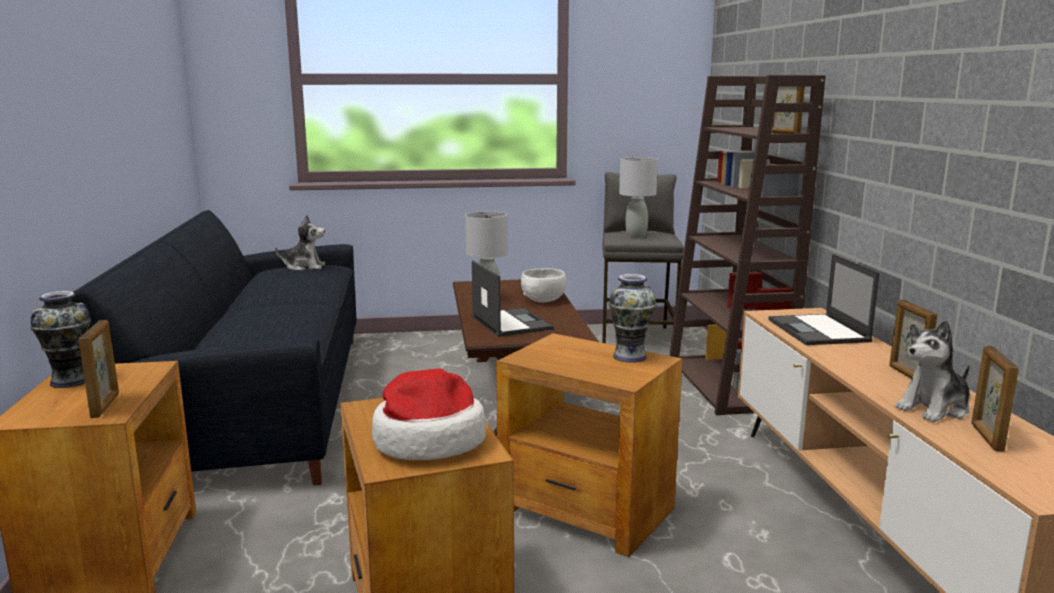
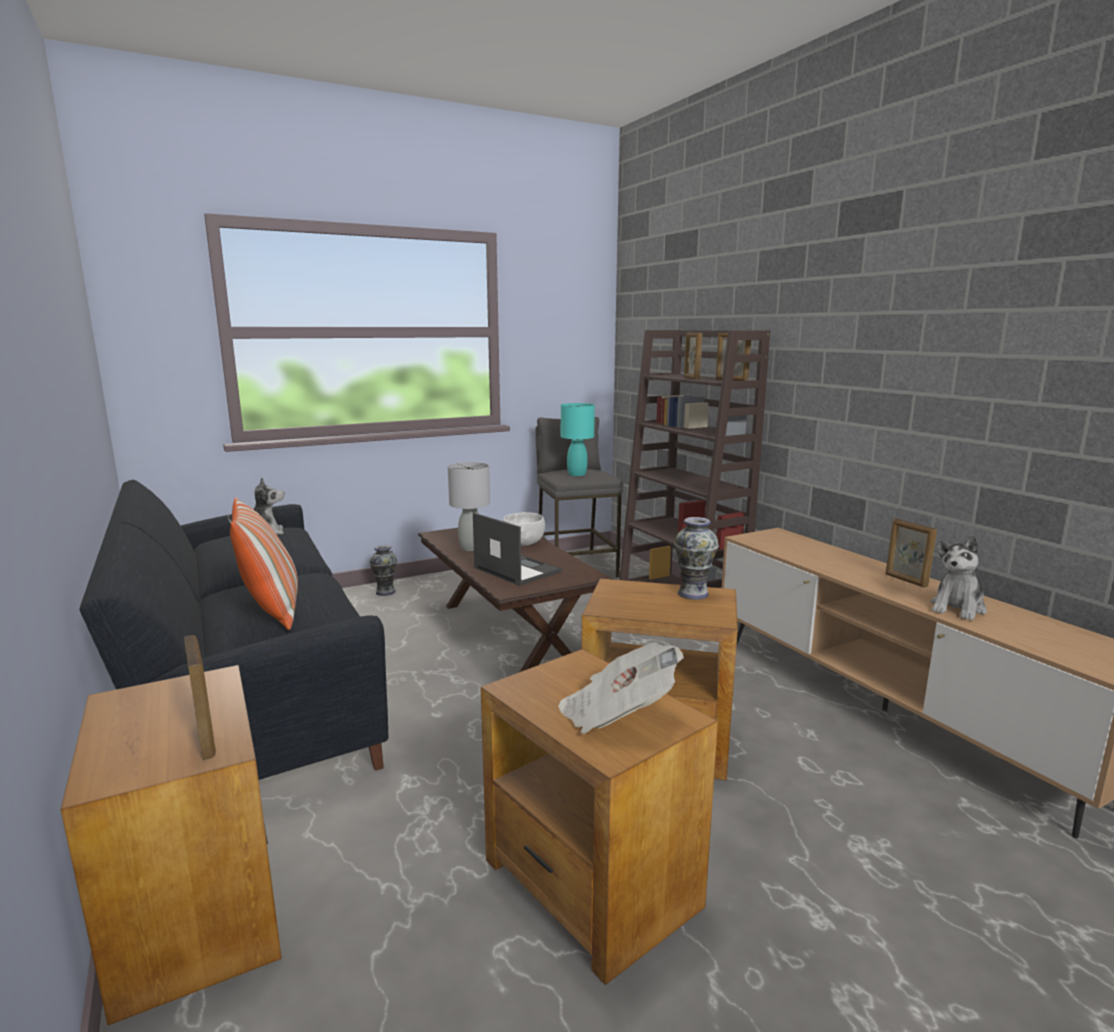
camera: 20 degrees left, 0 degrees up
vase [30,291,91,388] -> vase moved to [369,545,397,596]
hat [372,369,486,460] -> newspaper [558,642,684,734]
grey table lamp [619,157,658,237] -> turquoise table lamp [561,403,595,476]
laptop [768,254,880,345] -> none
picture frame [971,346,1019,452] -> picture frame moved to [684,333,702,380]
none -> pillow [230,497,298,630]

